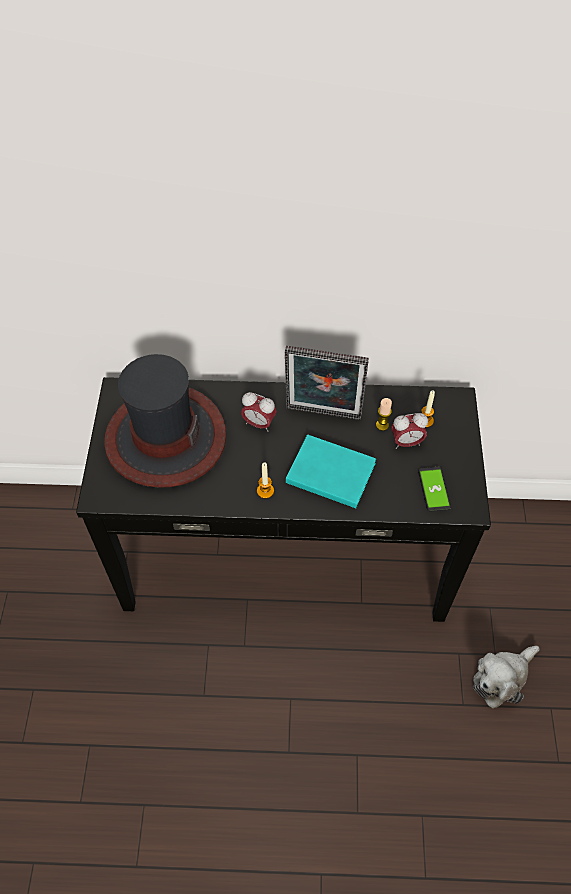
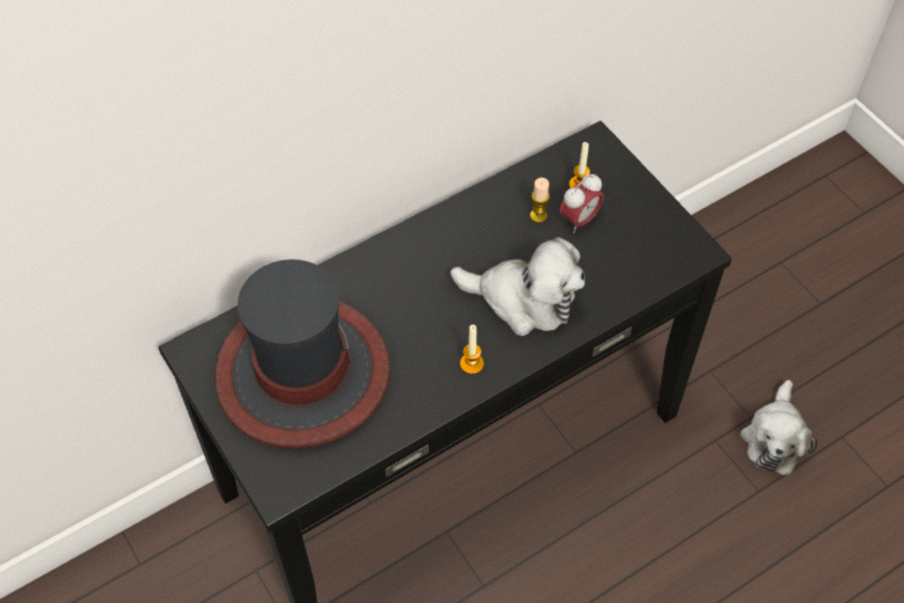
camera: 35 degrees left, 0 degrees up
alarm clock [241,392,277,432] -> none
picture frame [285,346,369,420] -> none
turquoise book [286,434,376,508] -> plush toy [450,237,585,336]
phone [418,467,451,512] -> none

